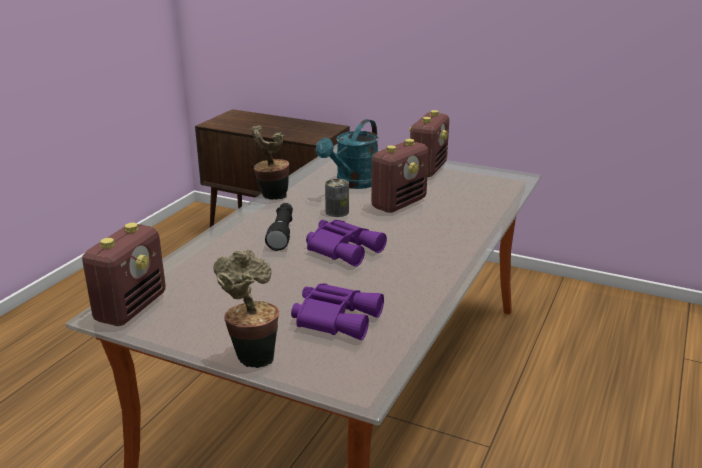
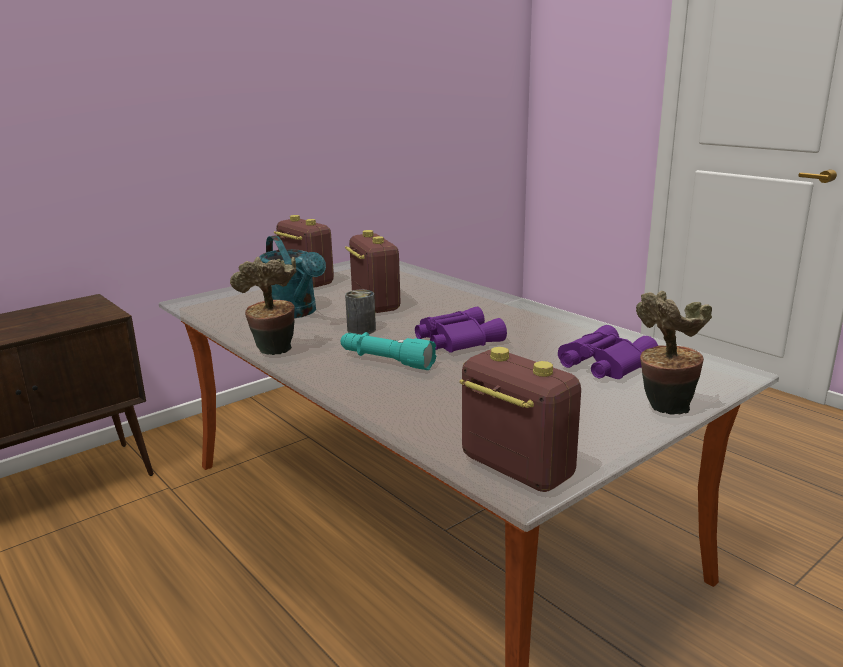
camera: 65 degrees left, 5 degrees down
black flashlight [265,203,293,251] -> turquoise flashlight [341,332,436,370]

